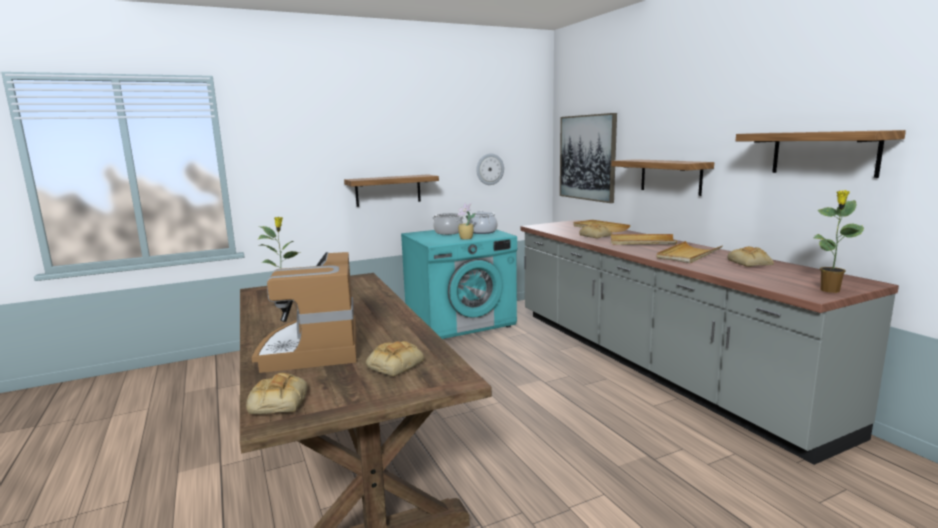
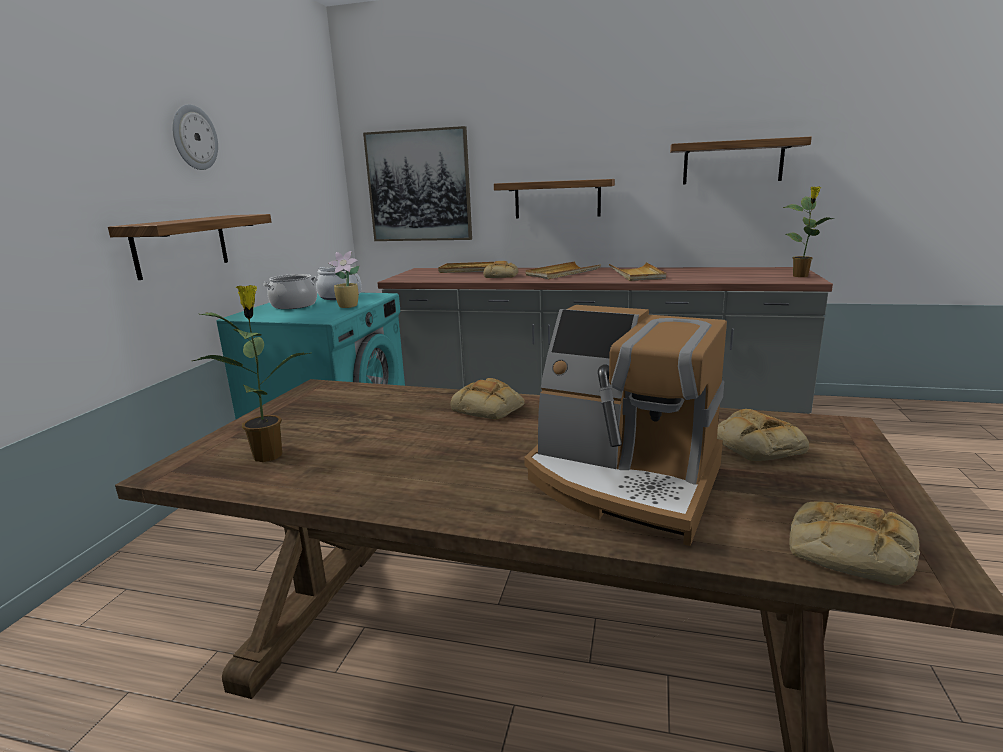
camera: 50 degrees left, 5 degrees up
wall clock [476,153,504,185] -> wall clock moved to [172,104,218,170]
bread [728,246,774,267] -> bread moved to [450,378,525,420]

